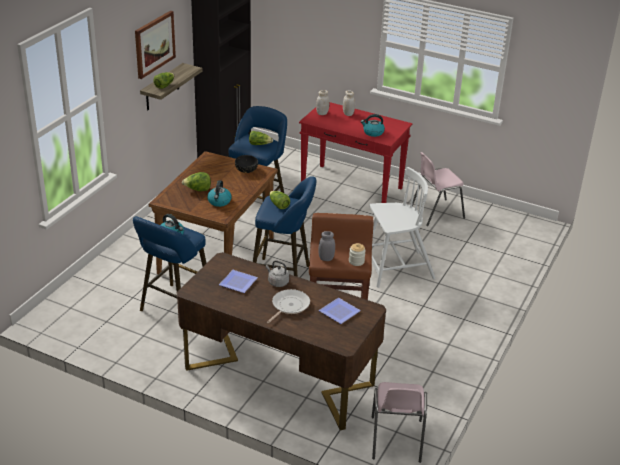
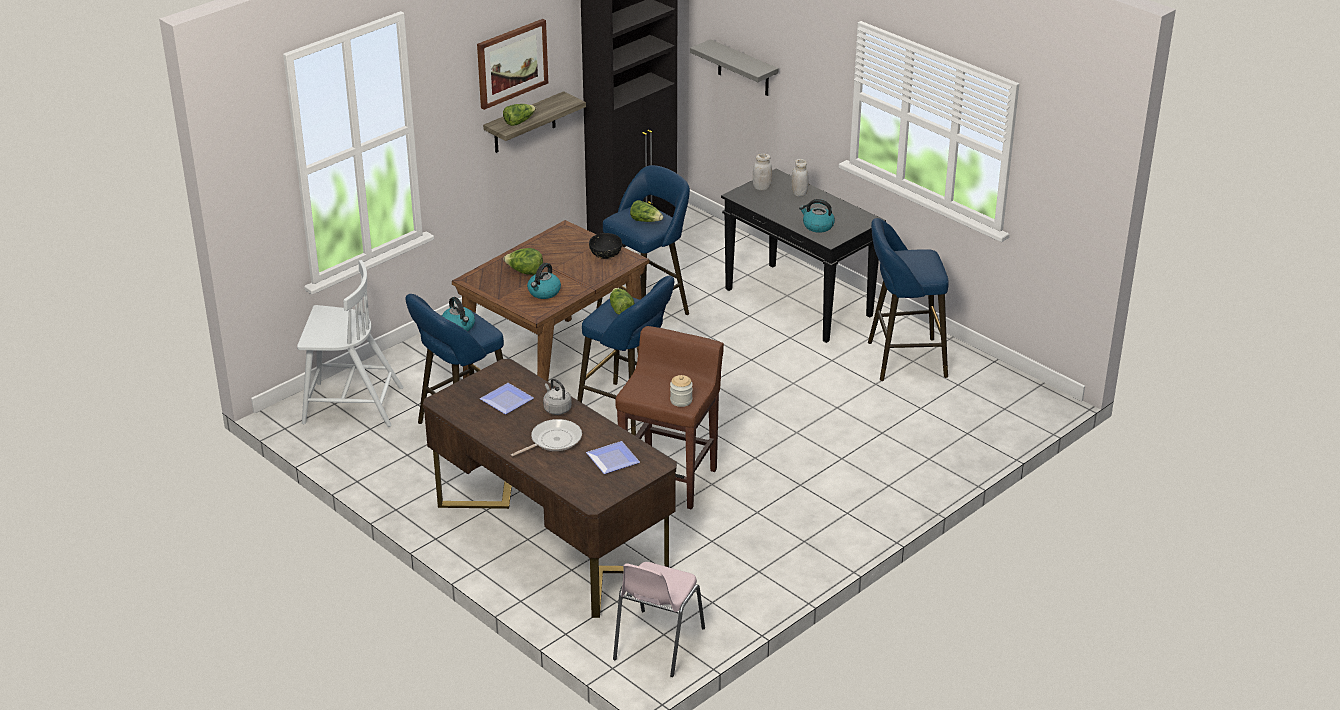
camera: 20 degrees right, 0 degrees up
red console table [299,102,412,203] -> black console table [721,169,886,343]
grey jar [318,231,335,261] -> none
white chair [369,167,436,288] -> white chair moved to [297,260,403,427]
pink chair [412,152,465,226] -> blue stool [868,218,949,381]
none -> grey shelf [690,39,778,96]

